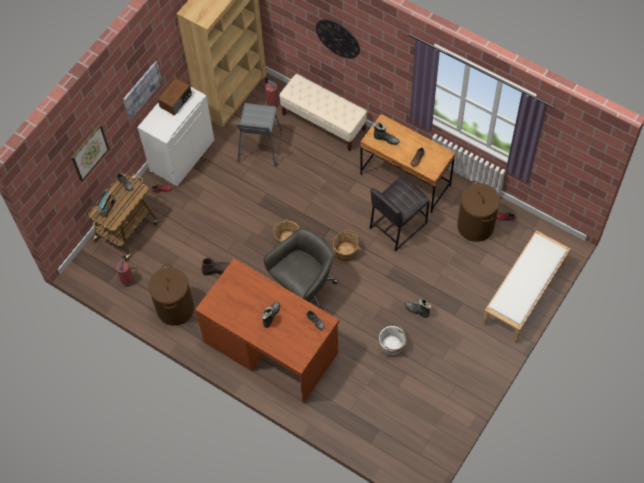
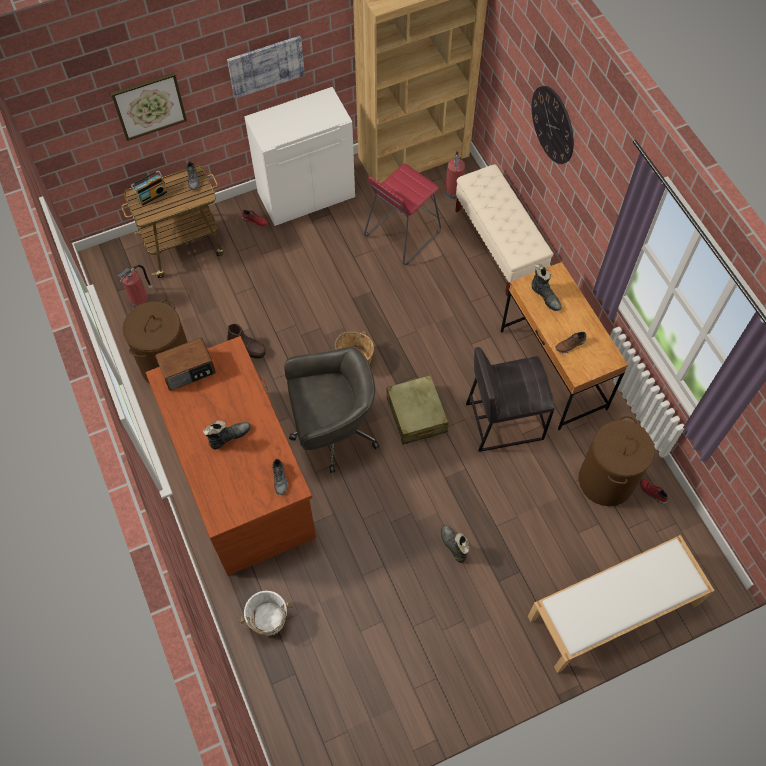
camera: 30 degrees right, 0 degrees up
radio [158,78,192,115] -> radio moved to [156,338,216,391]
grey stool [236,103,282,166] -> red stool [364,164,441,265]
brown bucket [330,230,362,261] -> beige suitcase [386,375,449,444]
white bucket [379,326,407,356] -> white bucket moved to [239,591,293,636]

